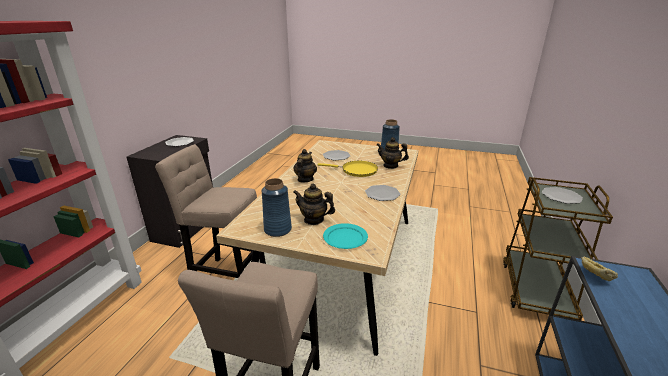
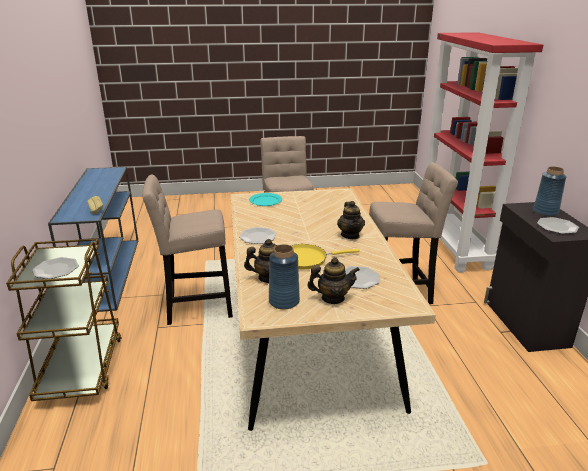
camera: 155 degrees right, 0 degrees up
blue vase [262,178,292,237] -> blue vase moved to [533,166,566,217]
teapot [293,184,335,225] -> teapot moved to [307,257,360,304]
none -> beige stool [142,175,233,325]

